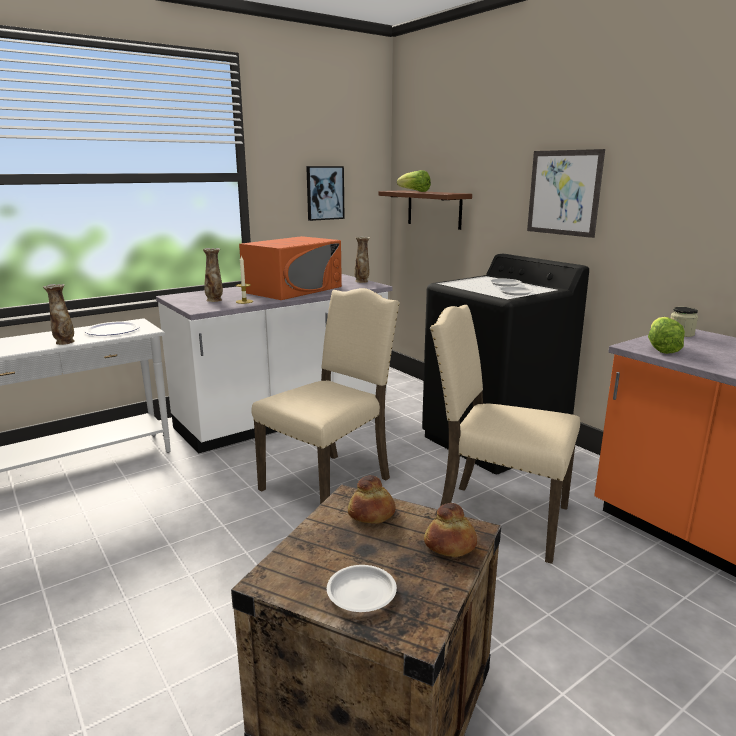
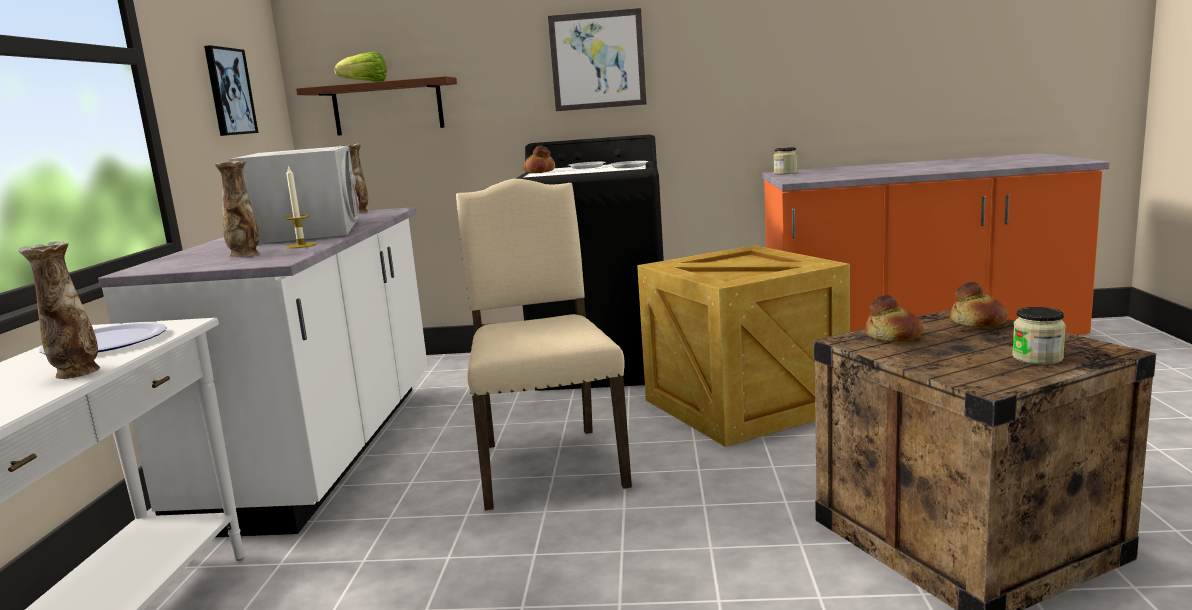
camera: 50 degrees left, 5 degrees down
orange microwave [239,236,342,300] -> white microwave [229,146,359,244]
white plate [327,565,397,612] -> jar [1012,307,1066,365]
beige chair [430,305,580,564] -> crate [637,245,850,447]
lettuce [648,317,685,354] -> none
none -> bread [523,145,555,173]

